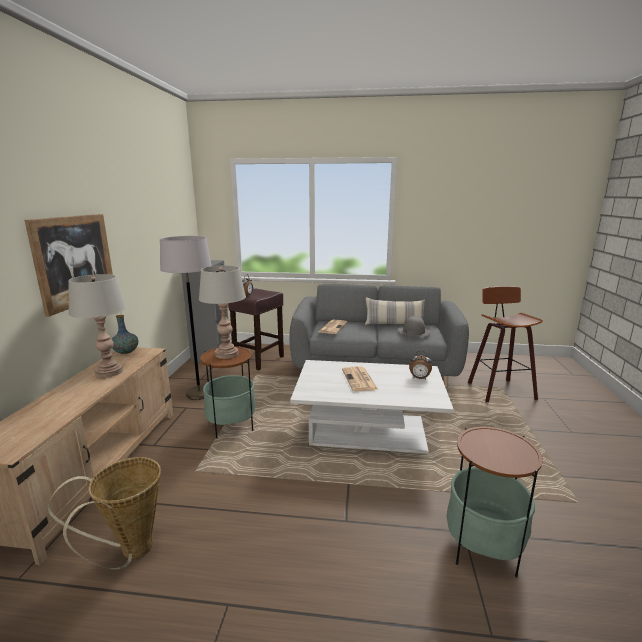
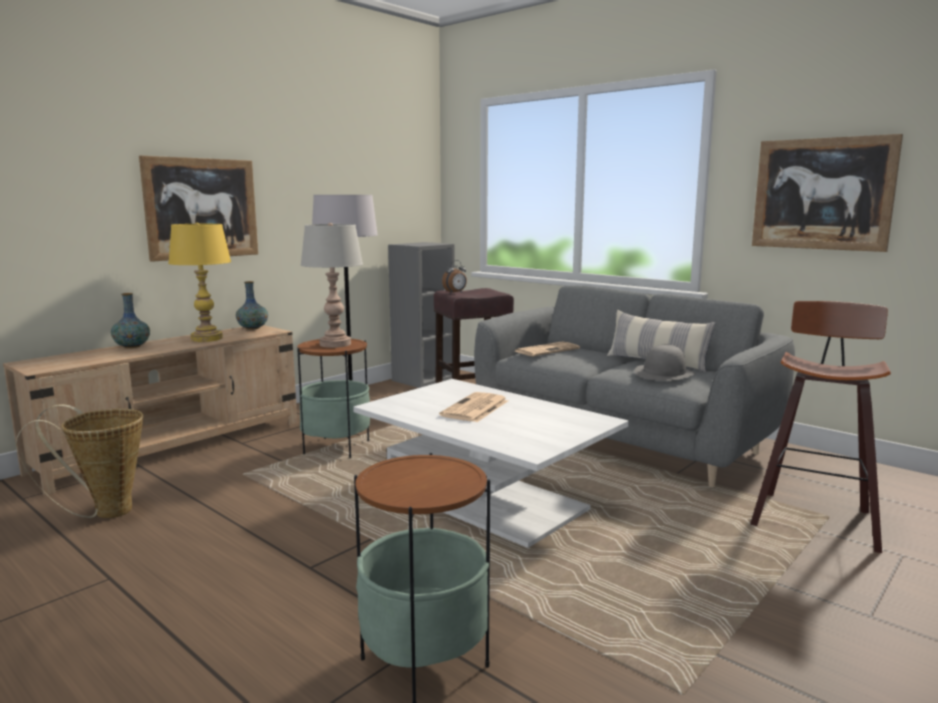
camera: 35 degrees right, 5 degrees down
grey table lamp [68,274,126,378] -> yellow table lamp [168,223,231,342]
alarm clock [409,351,432,380] -> none
none -> vase [111,293,150,348]
none -> picture [752,134,903,252]

